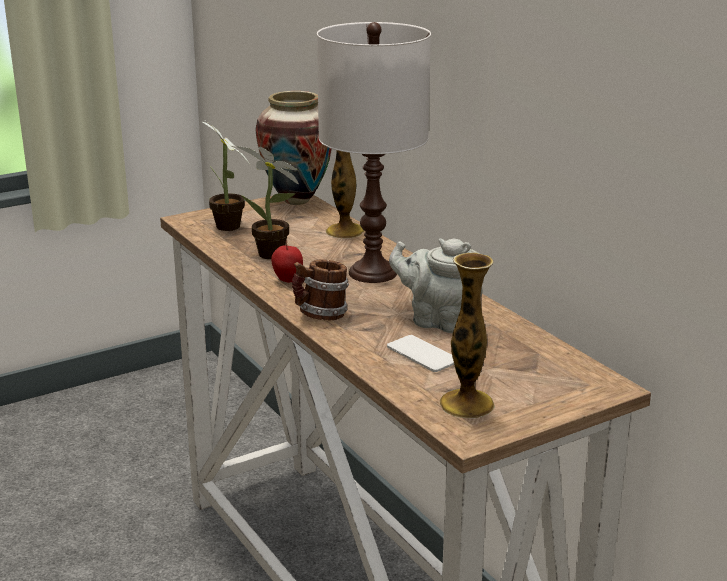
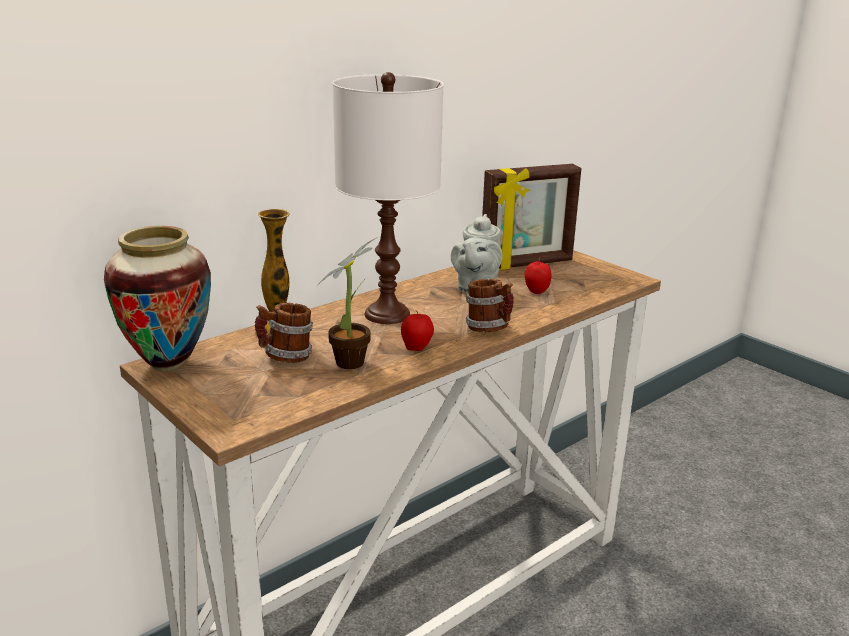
camera: 100 degrees left, 0 degrees up
potted plant [203,121,250,231] -> none
phone [387,335,454,372] -> apple [525,257,552,294]
vase [440,252,495,418] -> none
none -> mug [255,303,313,363]
none -> picture frame [482,164,581,270]

